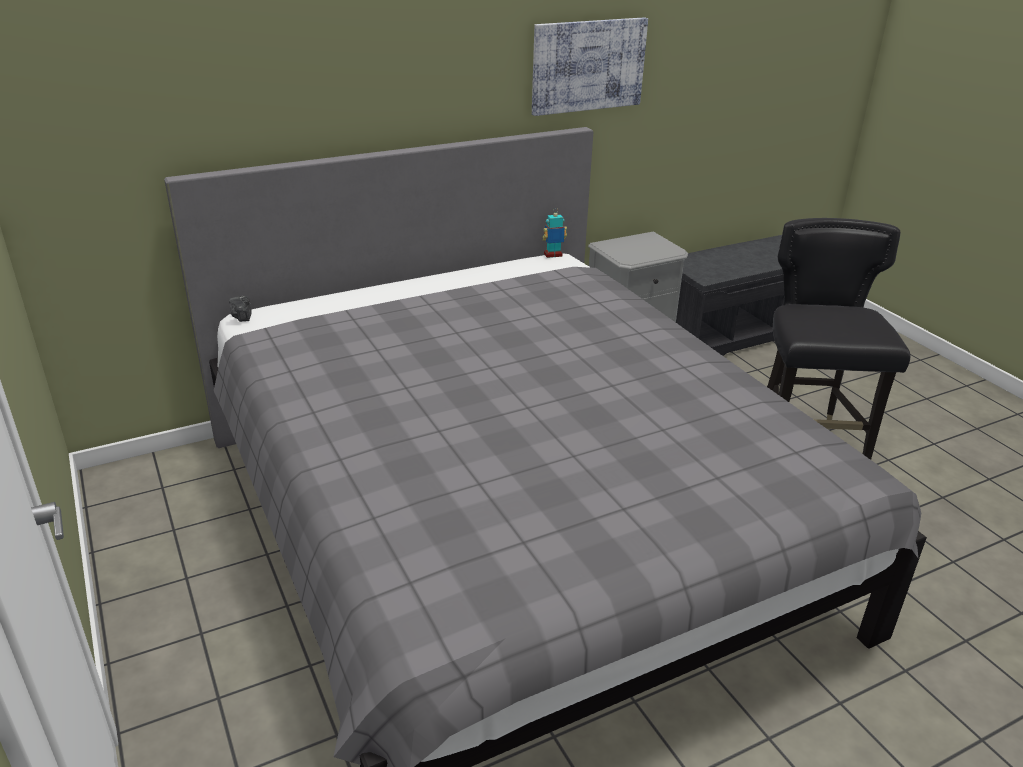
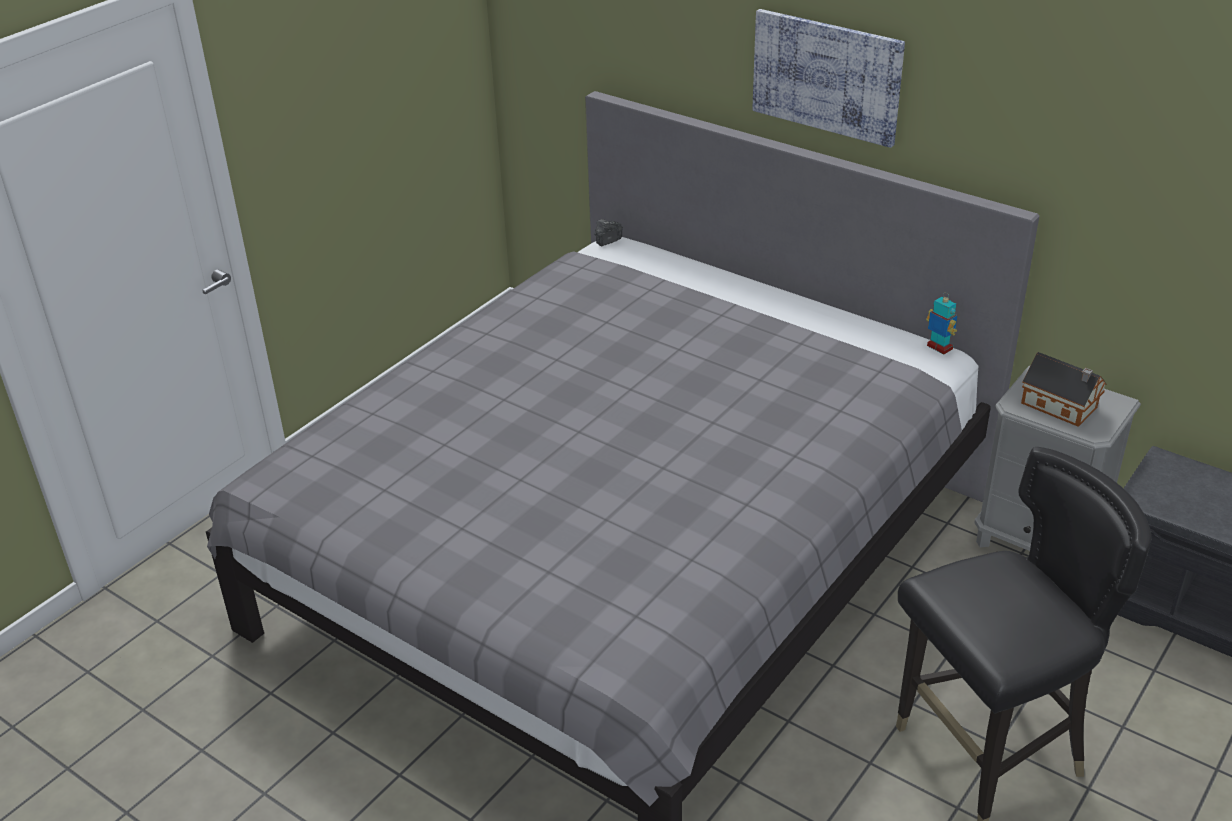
camera: 65 degrees right, 5 degrees up
picture [532,17,648,116] -> picture moved to [752,9,905,148]
none -> toy house [1021,352,1107,427]

